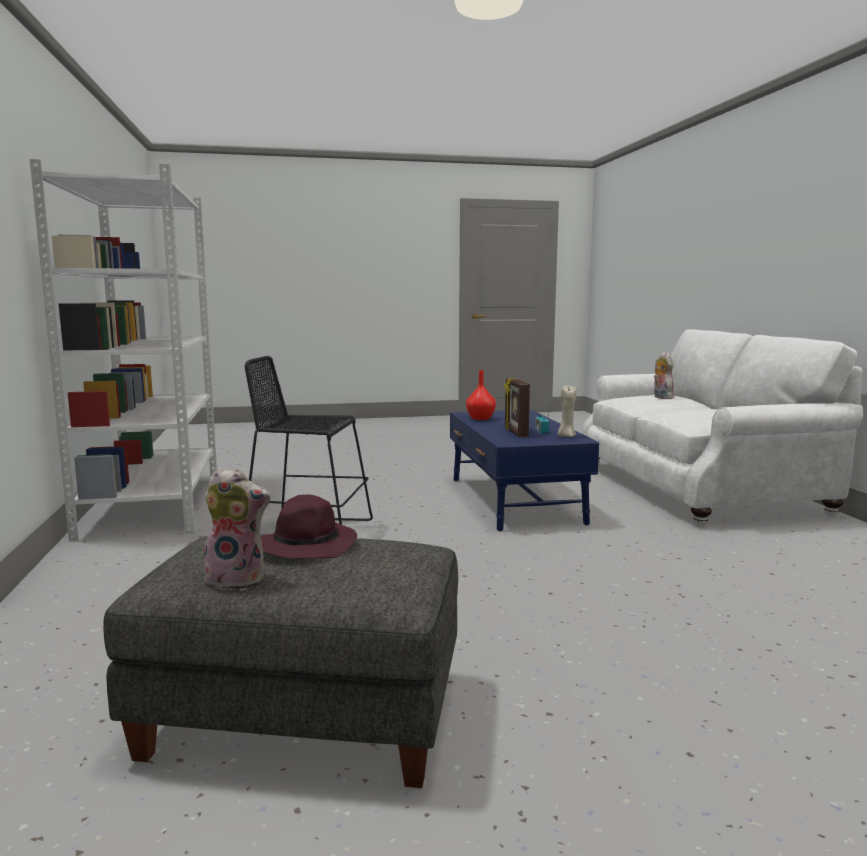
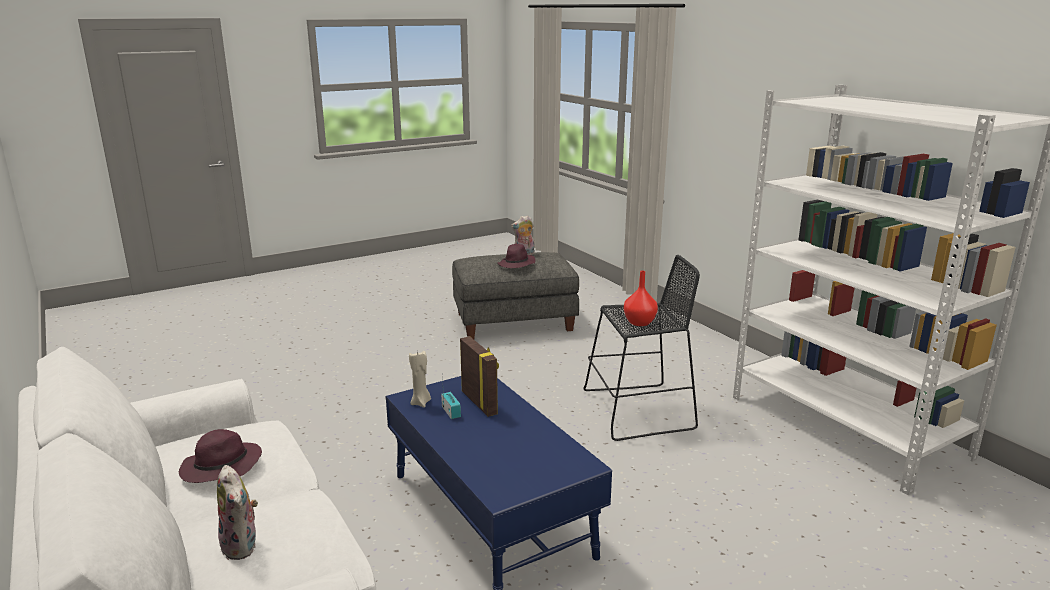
camera: 160 degrees right, 10 degrees up
red vase [466,370,496,420] -> red vase moved to [624,271,658,326]
none -> purple hat [179,429,262,483]

